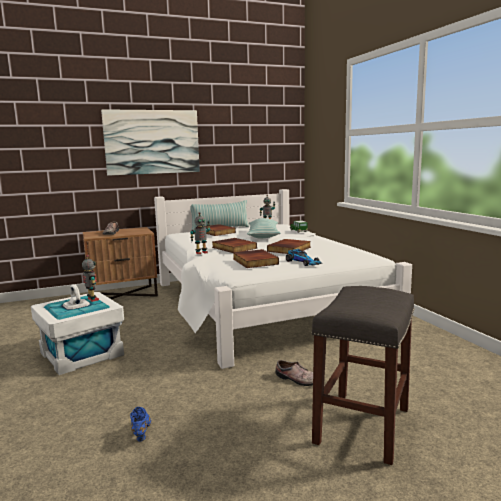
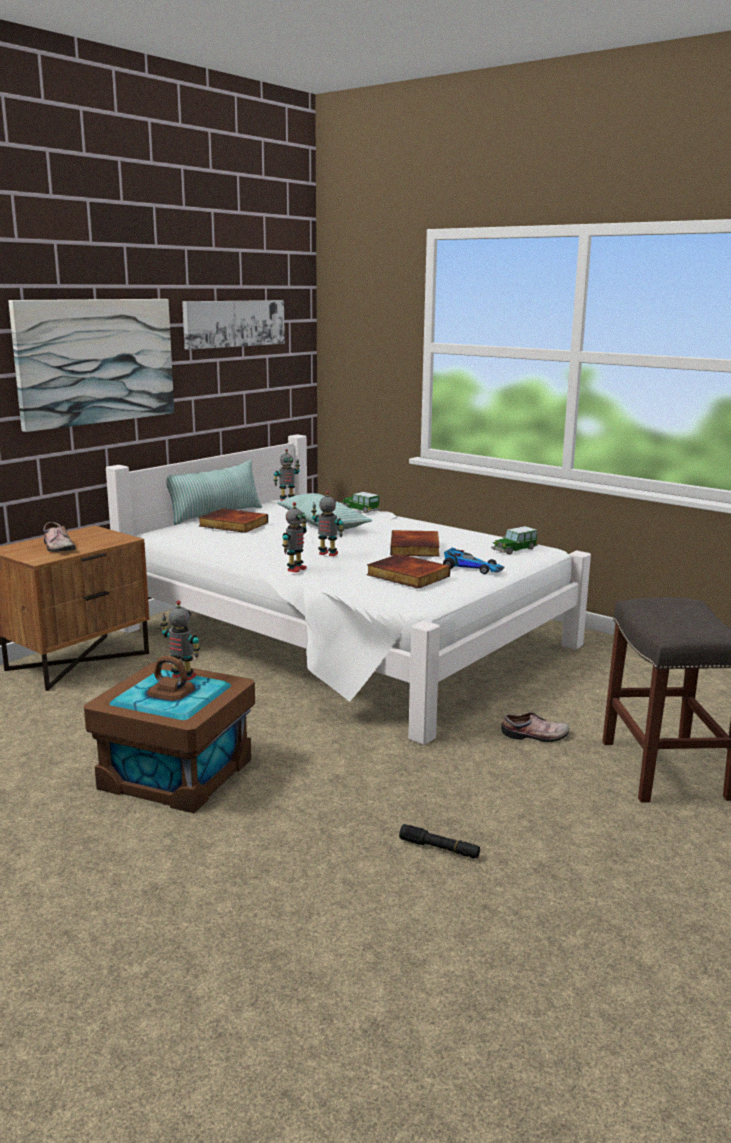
camera: 30 degrees left, 5 degrees up
white storage box [31,284,124,375] -> brown storage box [84,656,255,813]
blue shoe [130,407,152,441] -> black flashlight [399,824,480,859]
book [212,238,257,253] -> toy robot [311,491,344,556]
none -> picture [182,300,285,350]
none -> toy car [491,526,538,555]

